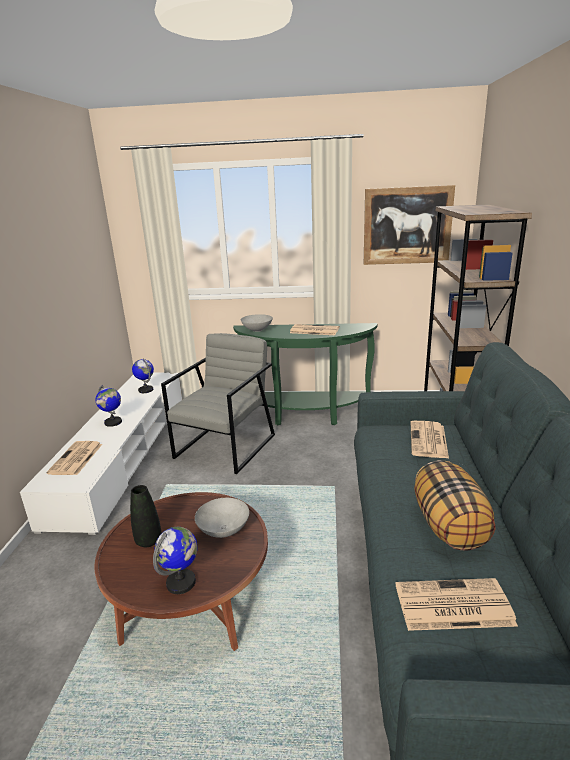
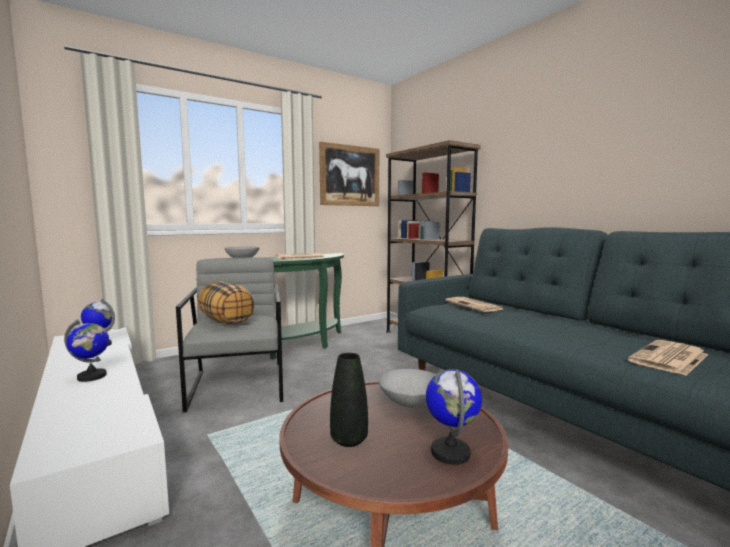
camera: 40 degrees left, 15 degrees down
newspaper [46,441,102,475] -> none
pillow [414,460,496,551] -> pillow moved to [198,281,254,324]

